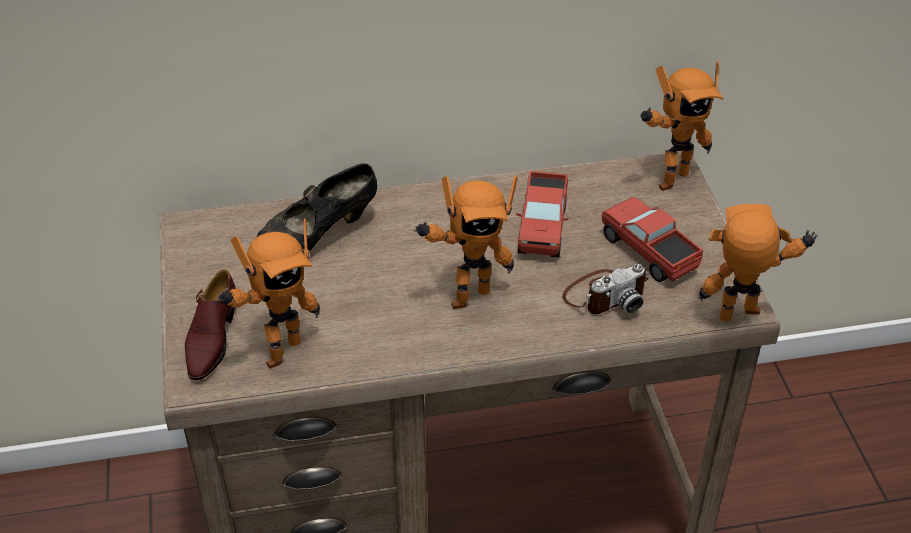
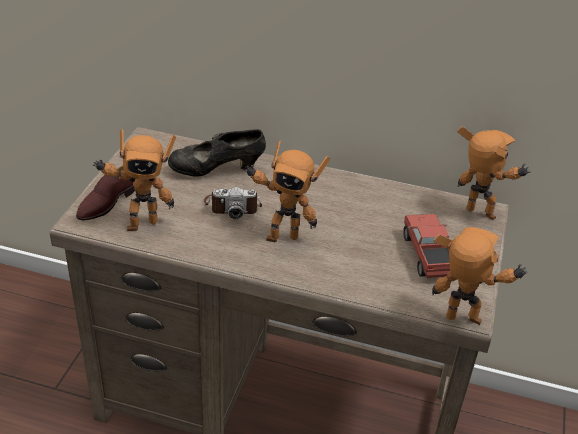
camera: 25 degrees right, 5 degrees down
toy truck [516,171,568,258] -> none
camera [562,264,648,314] -> camera moved to [204,187,262,219]
toy robot [640,61,723,191] -> toy robot turned 135 degrees counterclockwise [457,126,531,220]

